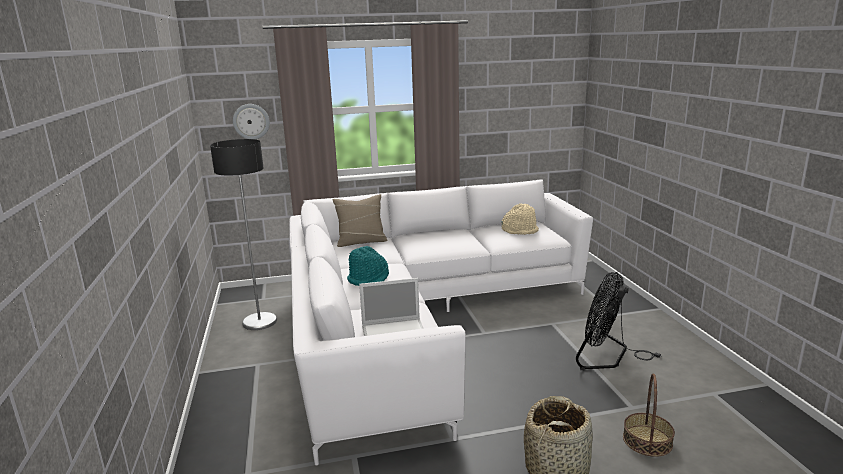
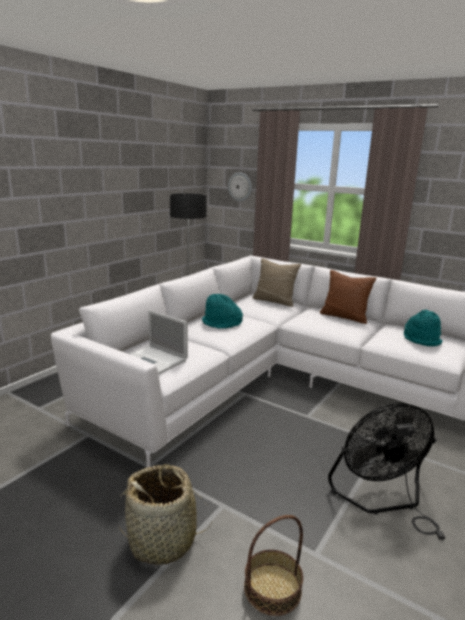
camera: 45 degrees right, 0 degrees up
beige hat [502,203,539,235] -> turquoise hat [404,309,443,347]
none -> brown pillow [320,270,377,324]

